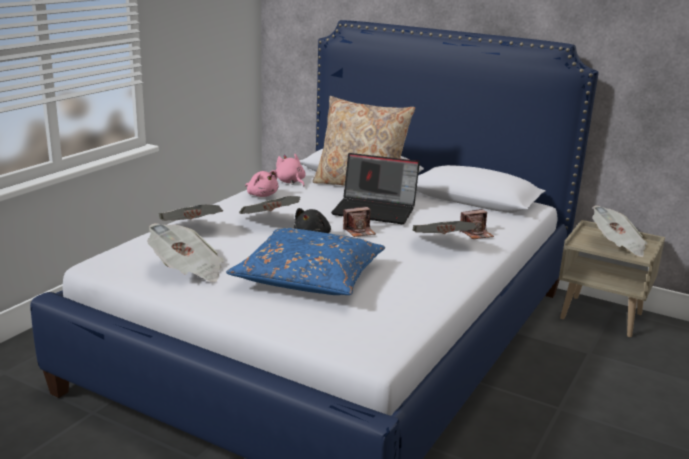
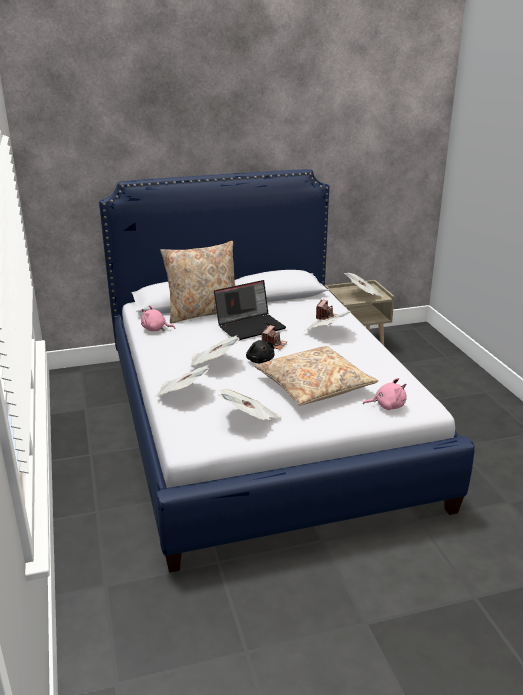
camera: 45 degrees left, 5 degrees up
blue pillow [226,228,385,295] -> beige pillow [254,346,378,406]
pink plush toy [245,170,279,197] -> pink plush toy moved to [363,378,407,410]

